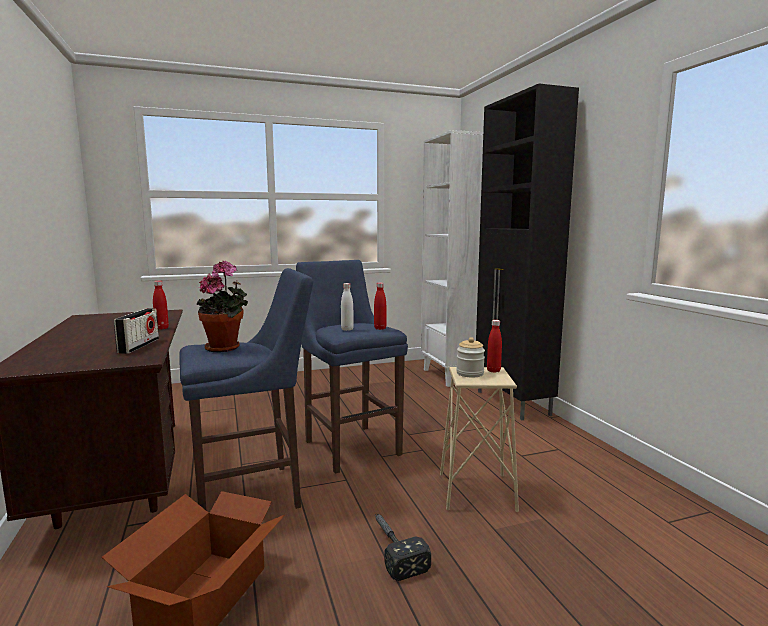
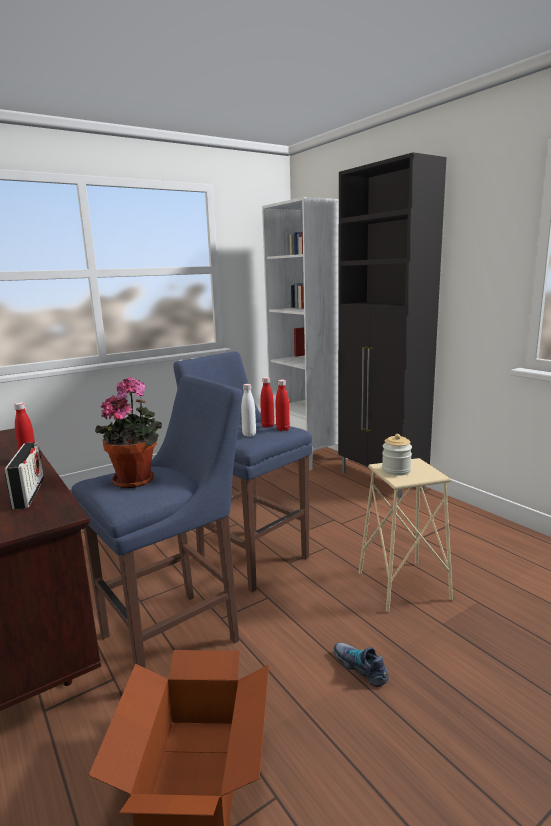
camera: 15 degrees left, 5 degrees up
hammer [375,514,431,581] -> shoe [334,643,389,687]
red bottle [487,320,502,373] -> red bottle moved to [260,377,274,427]

